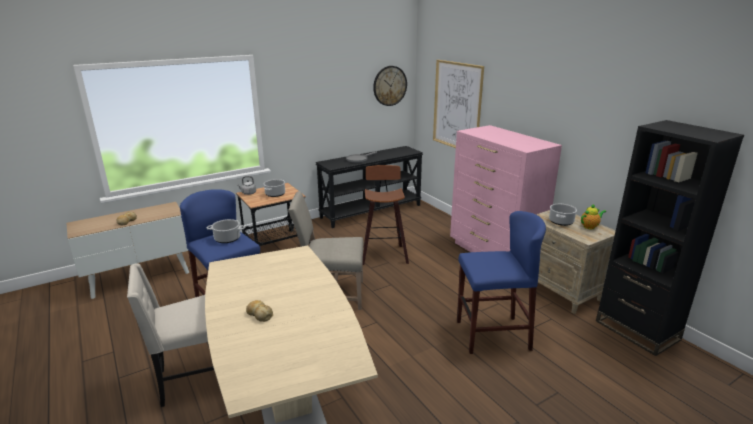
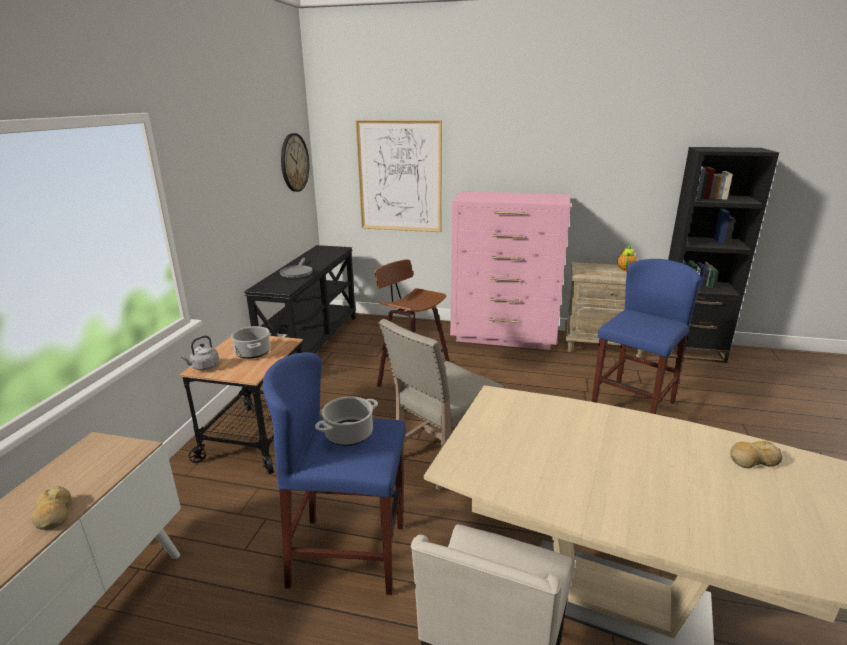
camera: 45 degrees left, 0 degrees up
bread [246,300,273,322] -> bread moved to [730,441,782,469]
cooking pot [549,204,577,226] -> none

